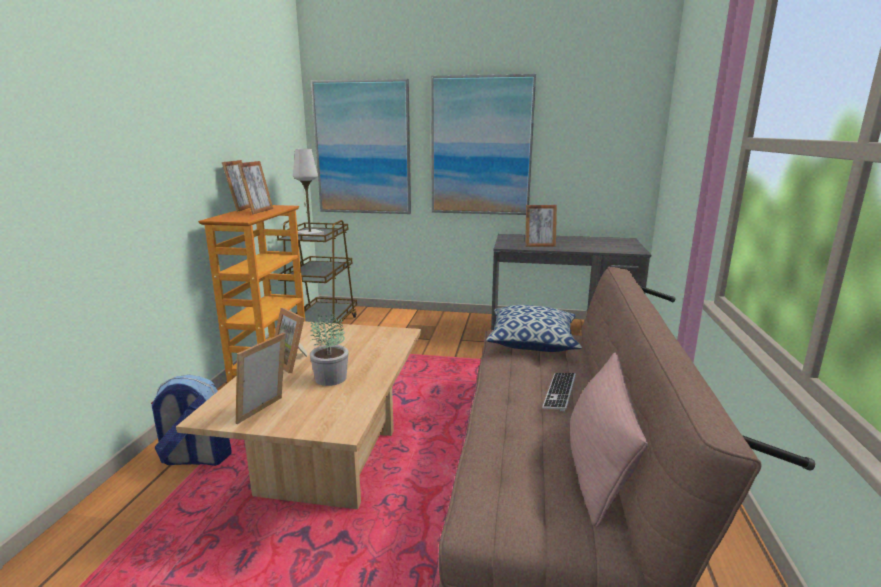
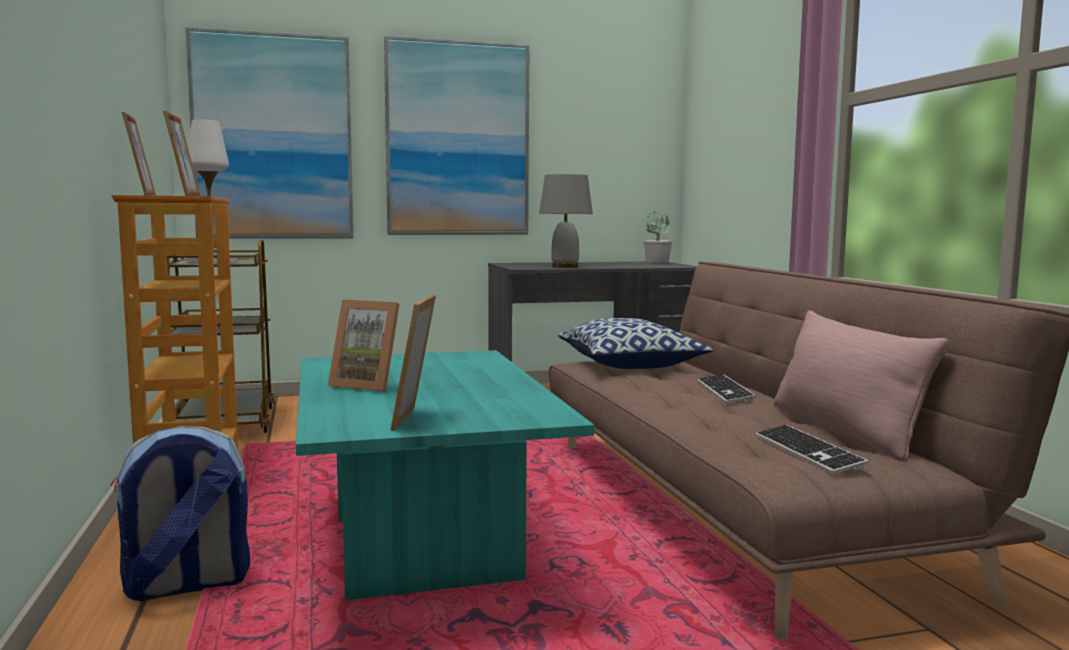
camera: 25 degrees left, 10 degrees down
beige coffee table [176,321,421,509] -> turquoise coffee table [296,350,594,600]
potted plant [310,310,349,386] -> potted plant moved to [644,211,672,263]
picture frame [525,205,557,247] -> grey table lamp [539,174,593,268]
none -> keyboard [756,425,869,473]

